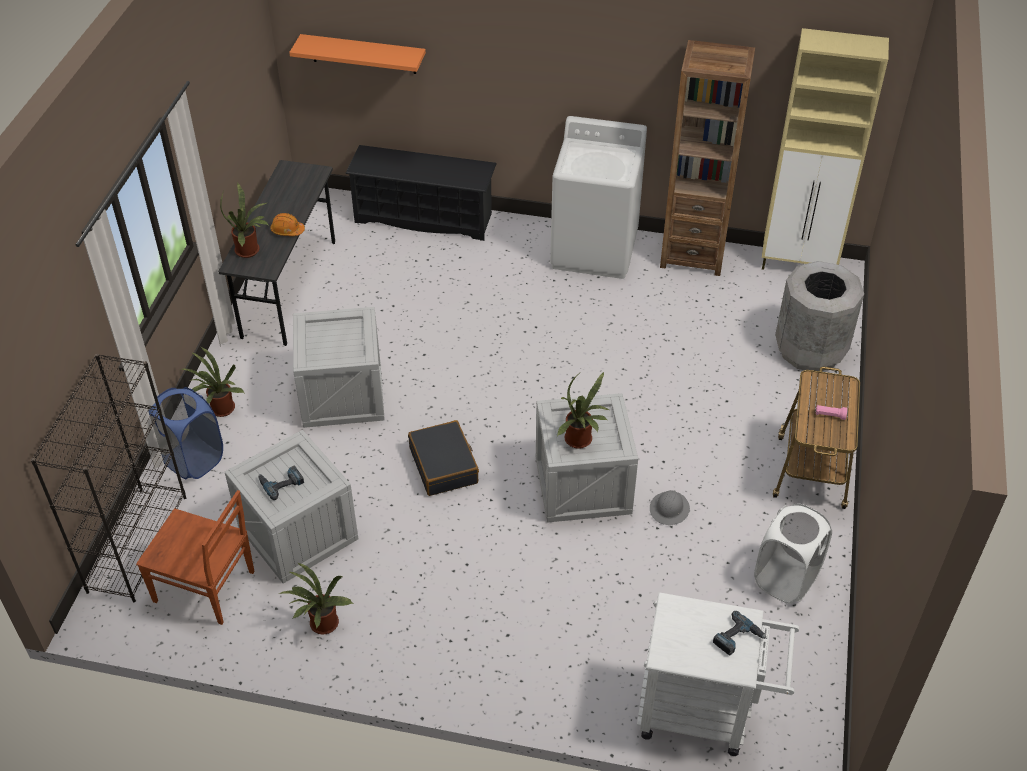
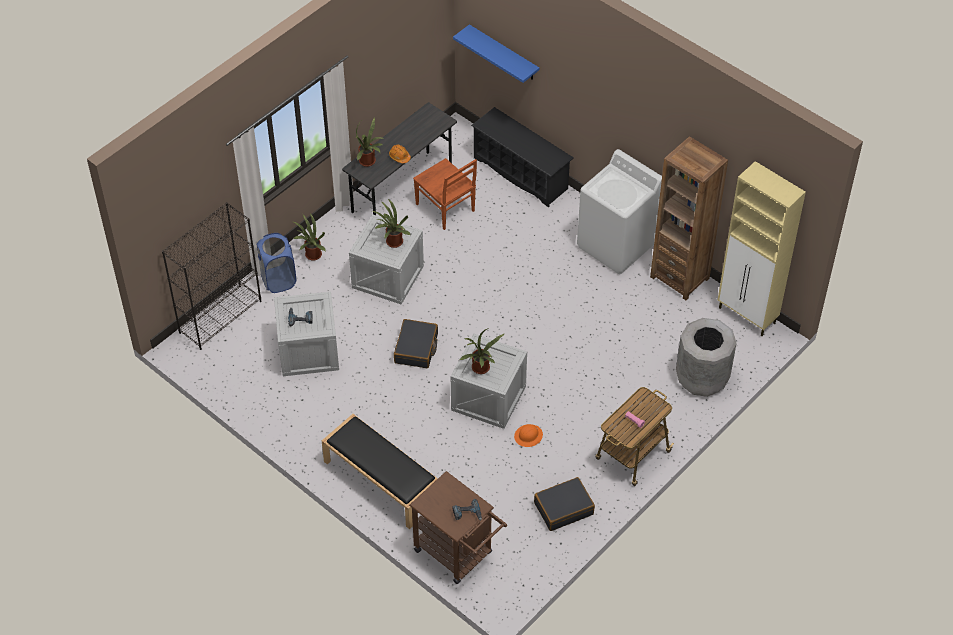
camera: 30 degrees right, 5 degrees up
brown chair [136,490,255,625] -> brown chair moved to [413,158,477,230]
potted plant [280,563,353,635] -> potted plant moved to [372,199,410,248]
orange shelf [289,34,426,74] -> blue shelf [453,24,539,83]
white cart [637,592,799,756] -> brown cart [409,471,507,584]
grey hard hat [650,490,690,525] -> orange hard hat [514,424,543,447]
white laundry basket [754,504,832,604] -> black suitcase [534,477,595,531]
none -> black bench [322,414,438,529]

